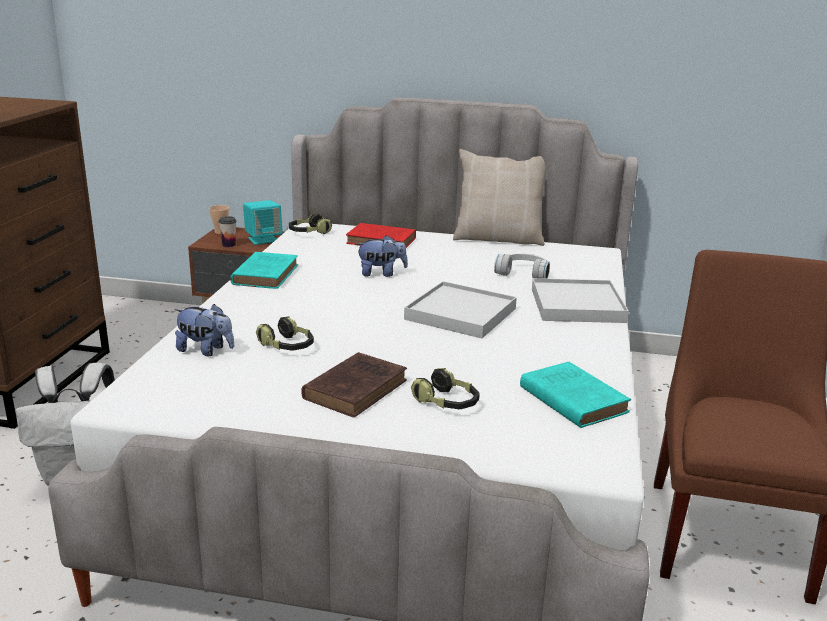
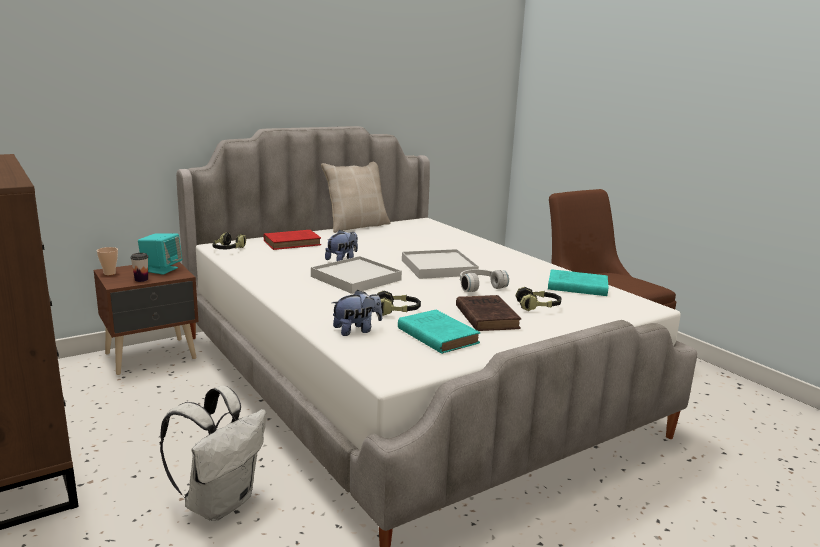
camera: 45 degrees left, 5 degrees down
turquoise book [230,252,298,289] -> turquoise book moved to [398,310,480,354]
white headphones [494,254,550,279] -> white headphones moved to [460,269,509,292]
white tray [532,278,629,323] -> white tray moved to [311,256,402,294]

